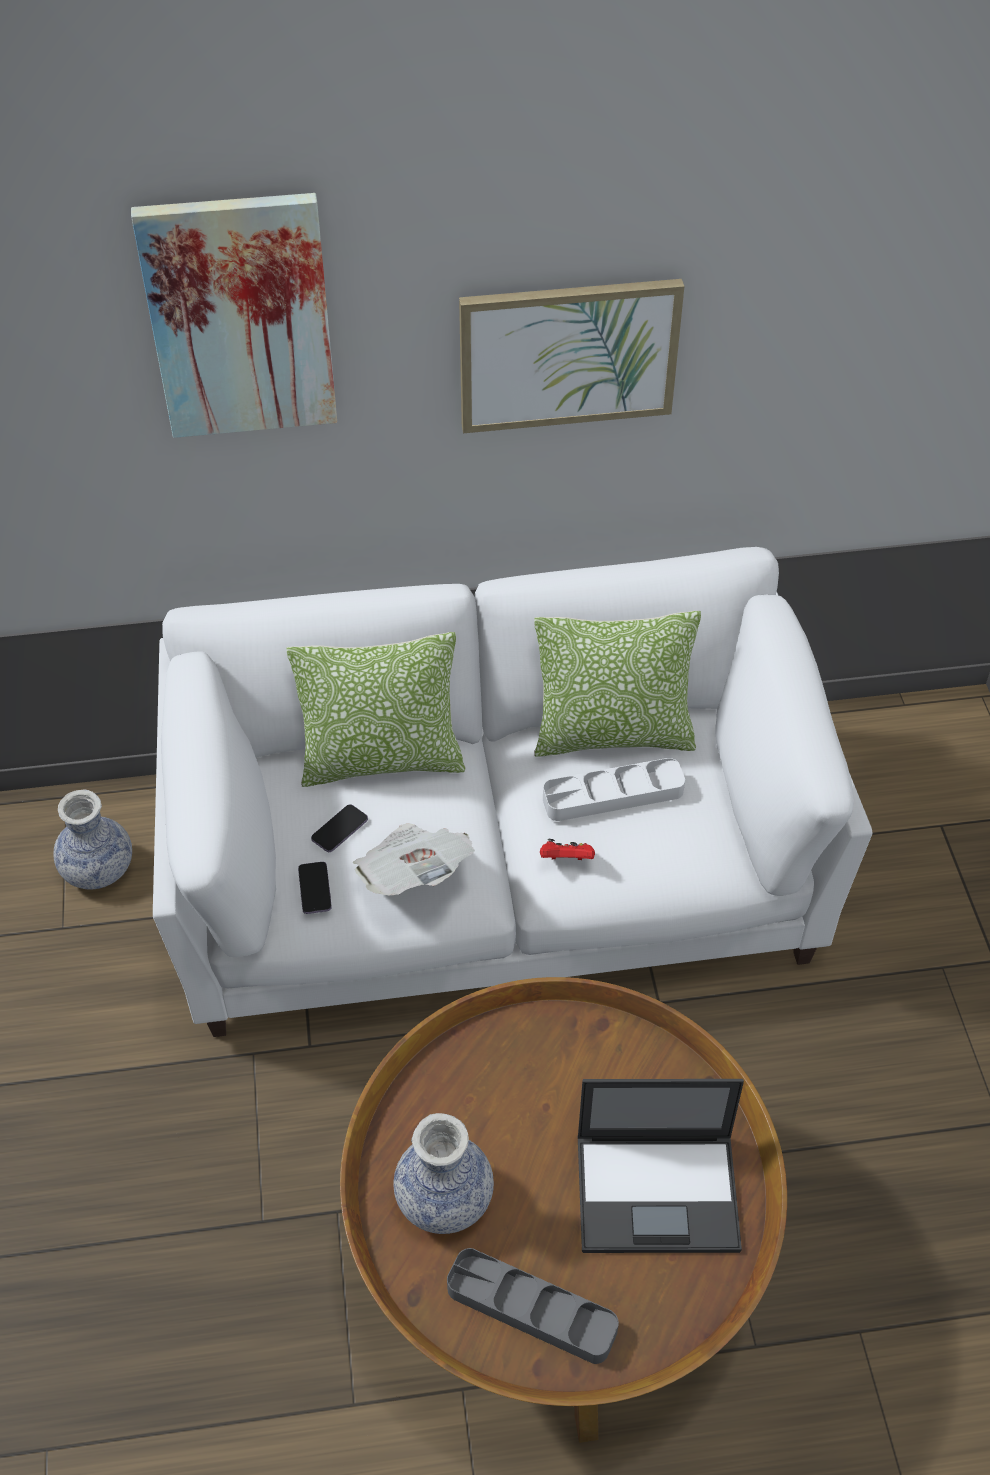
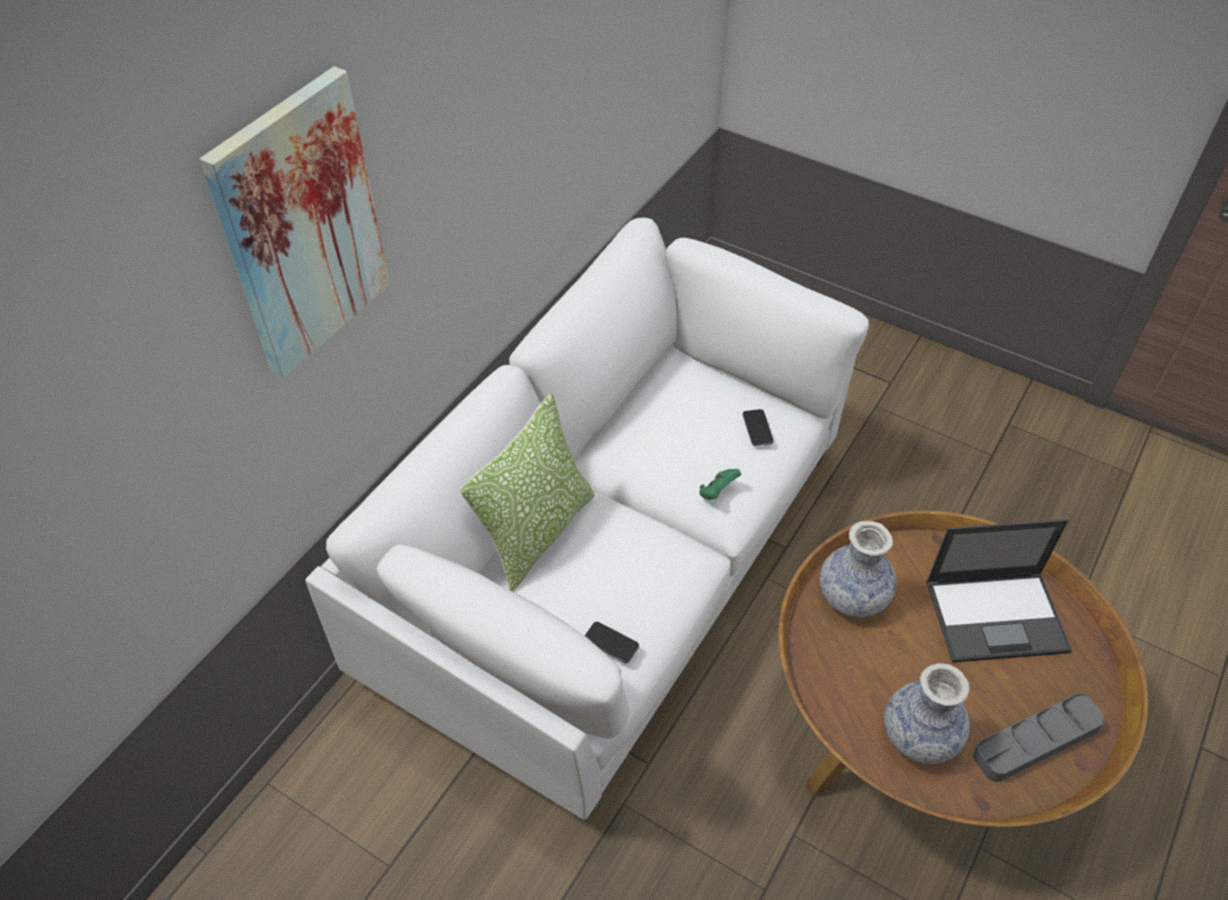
camera: 50 degrees left, 0 degrees up
vase [53,789,132,889] -> vase moved to [820,521,897,617]
phone [311,804,368,852] -> phone moved to [743,409,774,446]
newspaper [353,823,475,895] -> none
picture [459,279,684,433] -> none
pillow [534,611,701,757] -> none
red game controller [540,839,595,860] -> green game controller [699,469,741,500]
white tray [543,758,685,821] -> none
laptop [578,1079,744,1253] -> laptop turned 45 degrees clockwise [926,519,1072,663]

